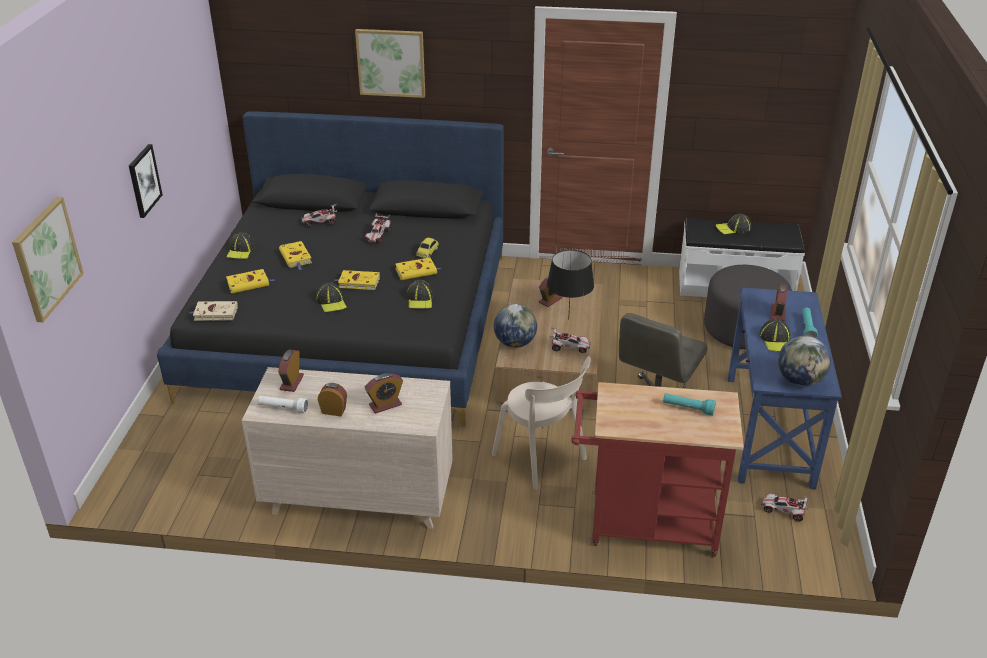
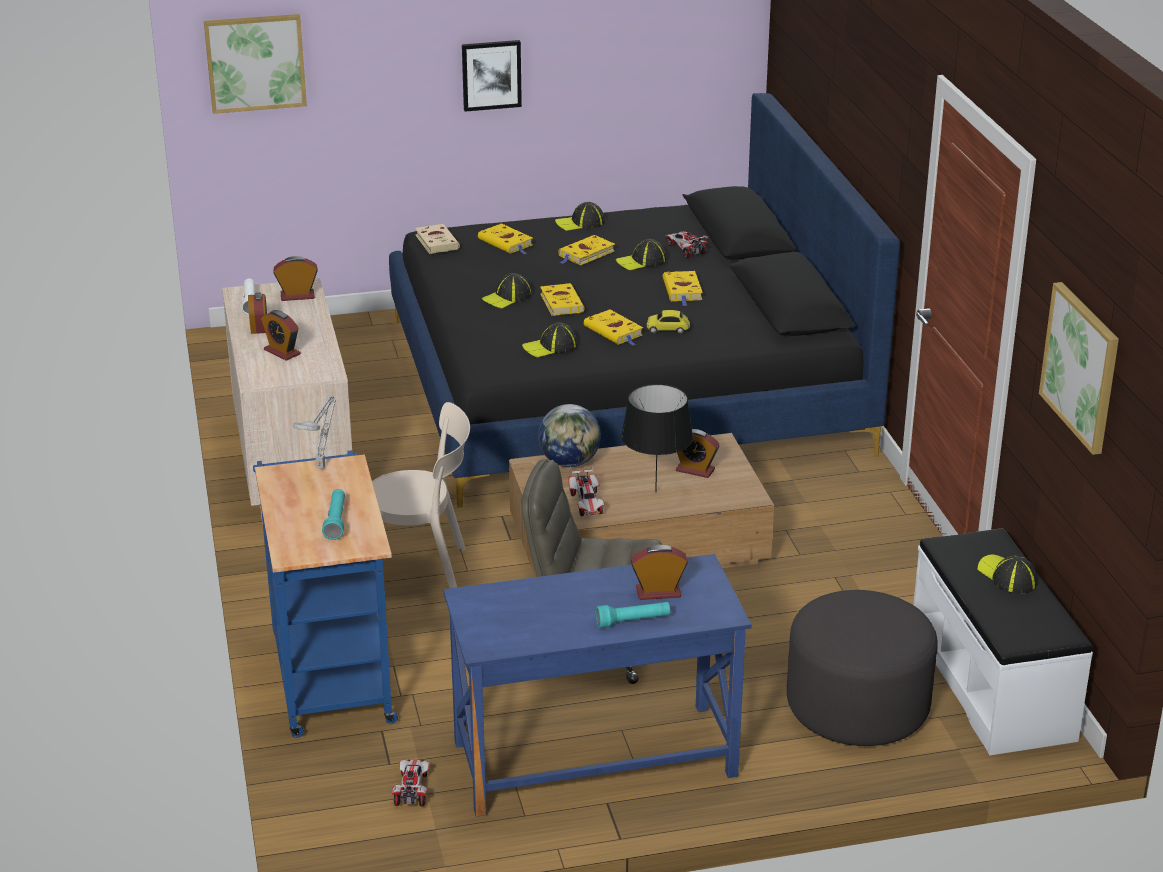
camera: 70 degrees right, 5 degrees down
picture [355,29,425,98] -> picture moved to [1039,282,1119,455]
toy car [365,213,391,244] -> yellow book [663,271,703,306]
beige chair [492,356,591,490] -> beige chair turned 120 degrees counterclockwise [372,402,470,588]
red cart [571,382,744,557] -> blue cart [253,450,398,738]
cap [760,319,790,351] -> cap moved to [616,239,666,270]
globe [778,336,831,387] -> none
none -> grey table lamp [293,395,336,469]

